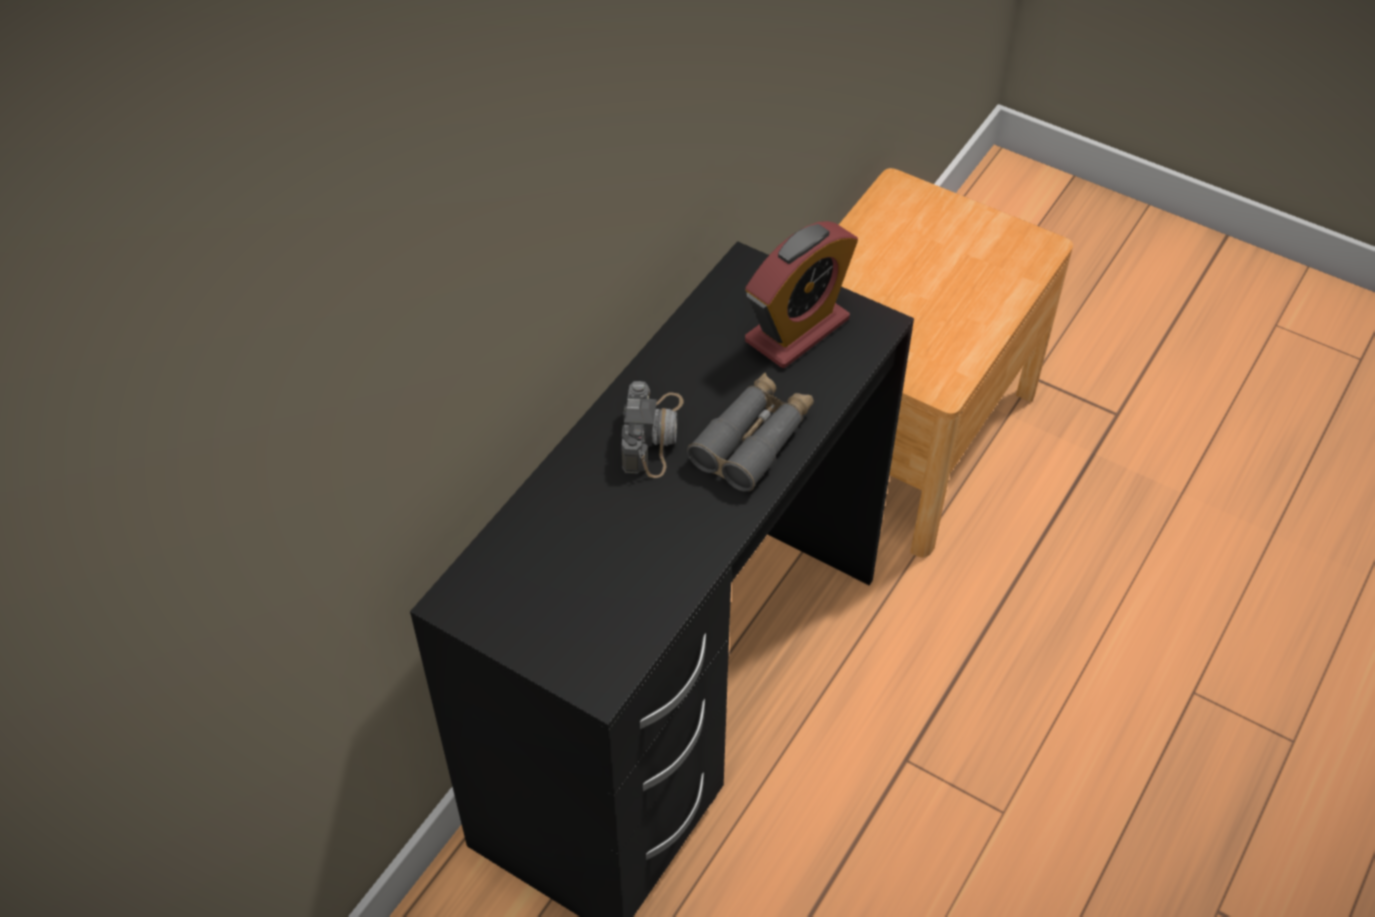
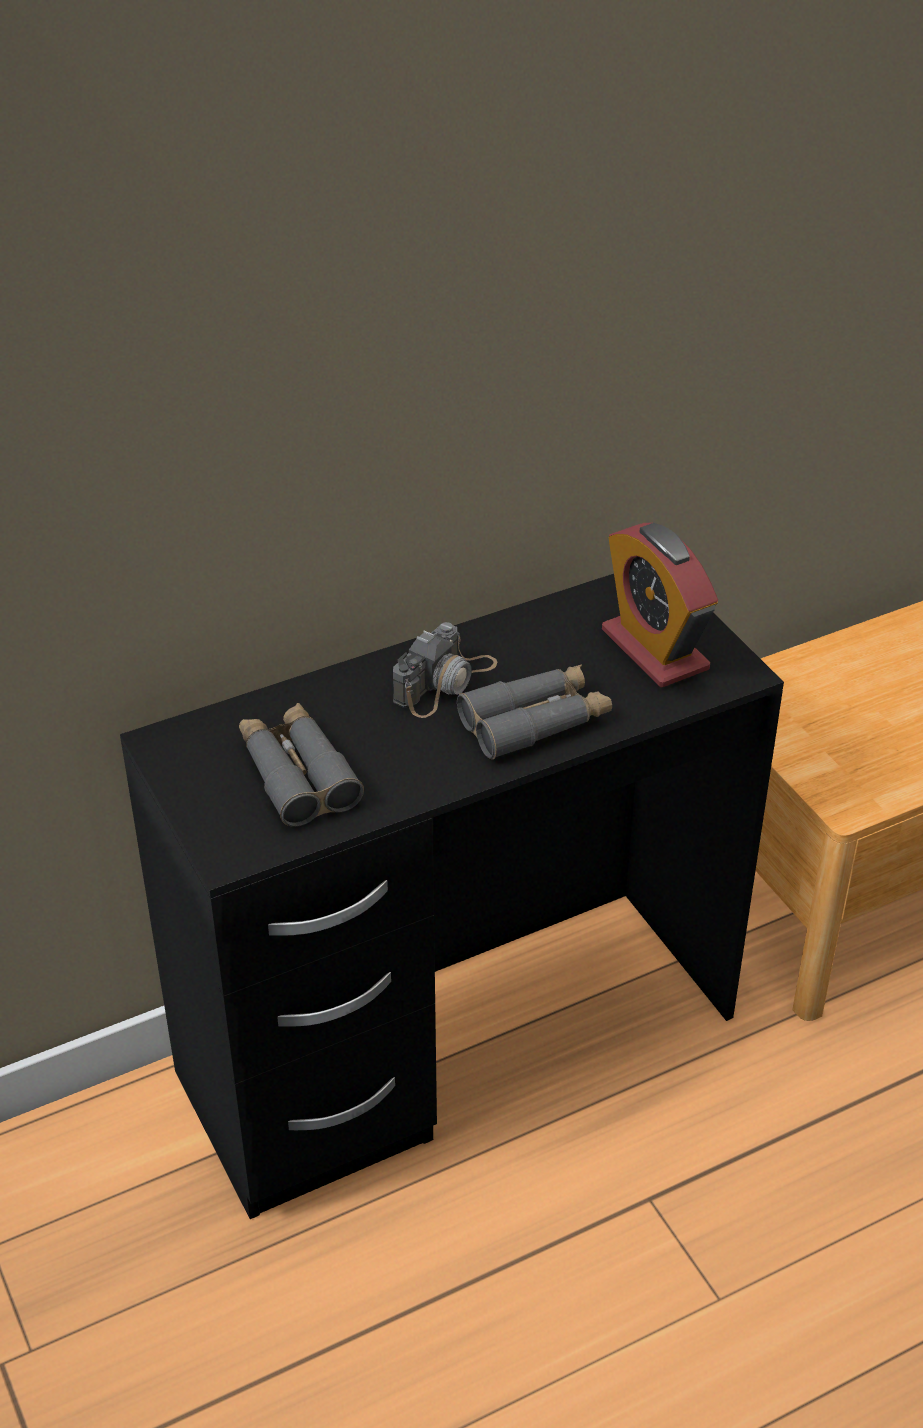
camera: 30 degrees right, 10 degrees down
alarm clock [745,221,858,368] -> alarm clock turned 75 degrees clockwise [602,523,718,688]
none -> grey binoculars [239,703,364,827]

